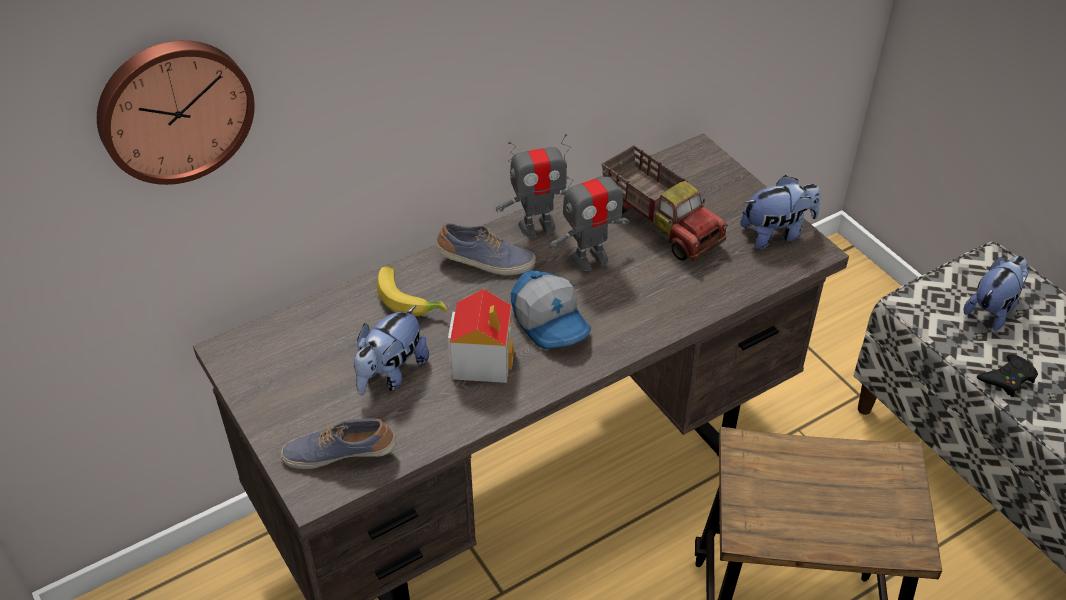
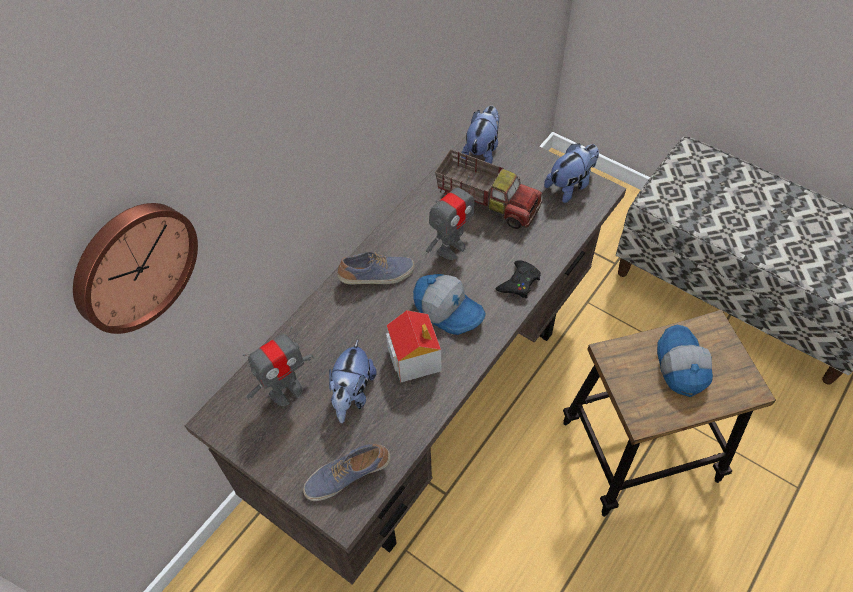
camera: 20 degrees left, 10 degrees up
banana [377,266,447,316] -> none
toy robot [496,134,571,238] -> toy robot moved to [243,326,314,406]
plush toy [964,256,1030,331] -> plush toy moved to [461,106,499,164]
black game controller [977,354,1038,397] -> black game controller moved to [496,260,541,299]
none -> cap [657,325,713,397]

